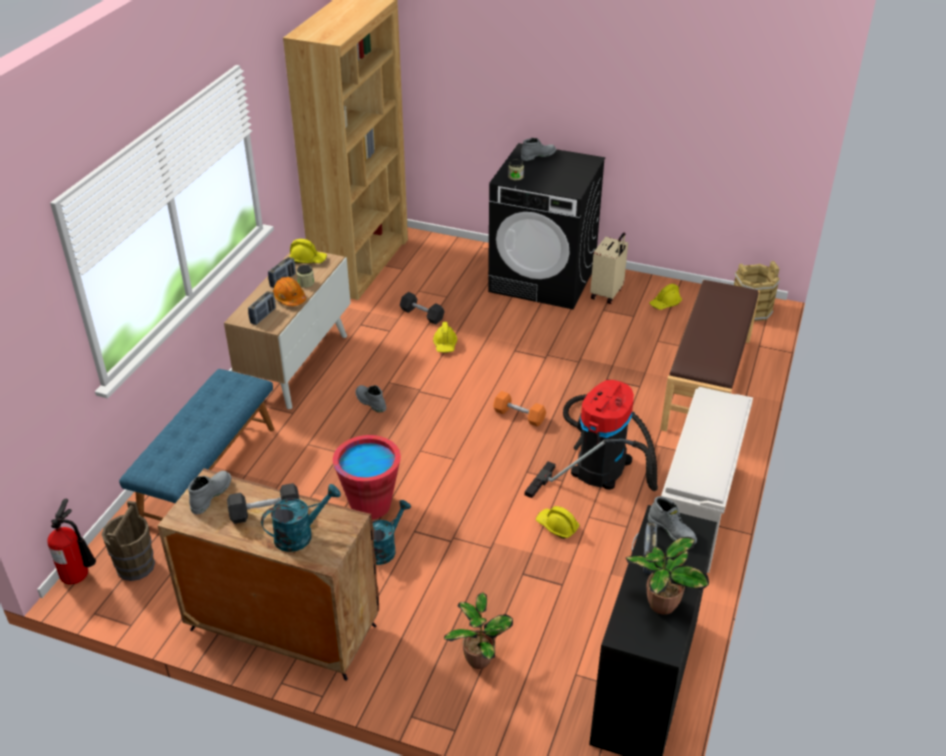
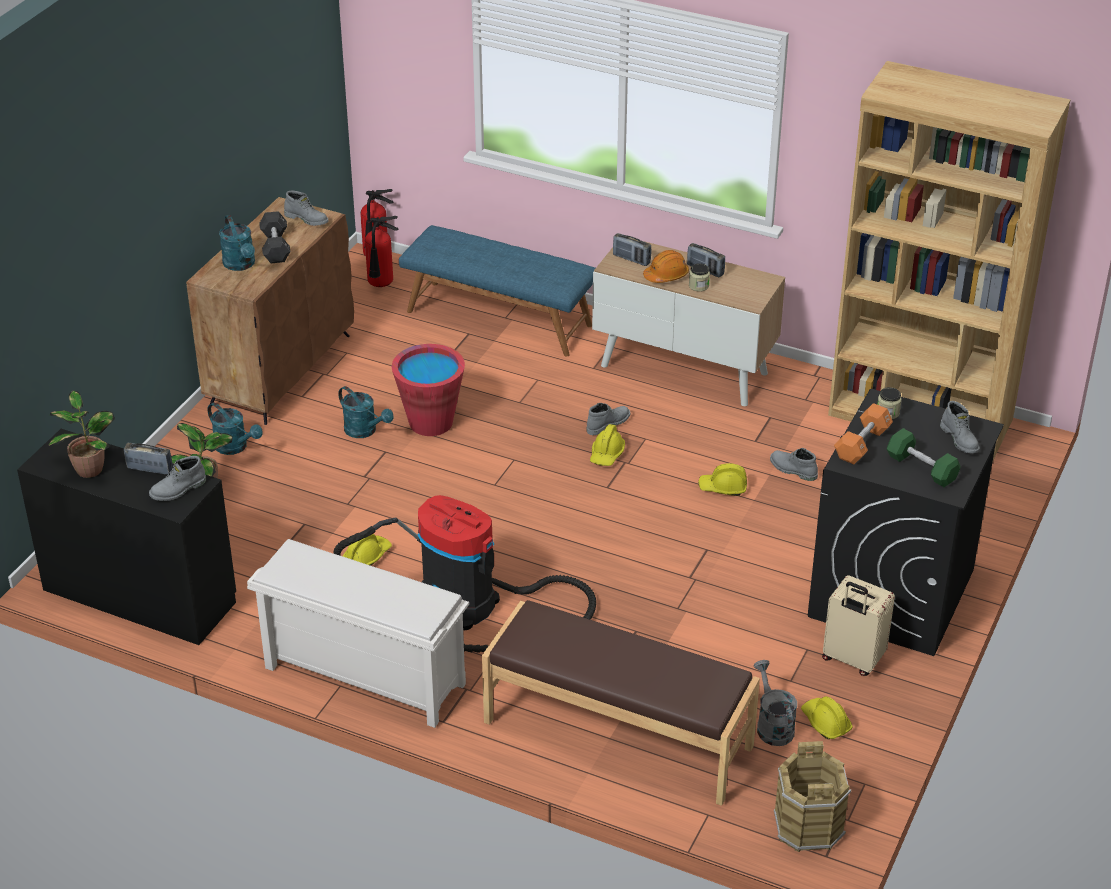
camera: 95 degrees right, 0 degrees up
brown bucket [102,501,155,581] -> fire extinguisher [365,216,399,287]
yellow hard hat [289,239,327,263] -> yellow hard hat moved to [590,424,625,466]
black dumbbell [400,292,445,325] -> grey boot [770,448,818,481]
orange dumbbell [493,391,546,427] -> orange dumbbell moved to [834,403,893,464]
none -> turquoise watering can [208,403,263,455]
none -> grey watering can [754,660,797,746]
none -> green dumbbell [887,428,960,487]

